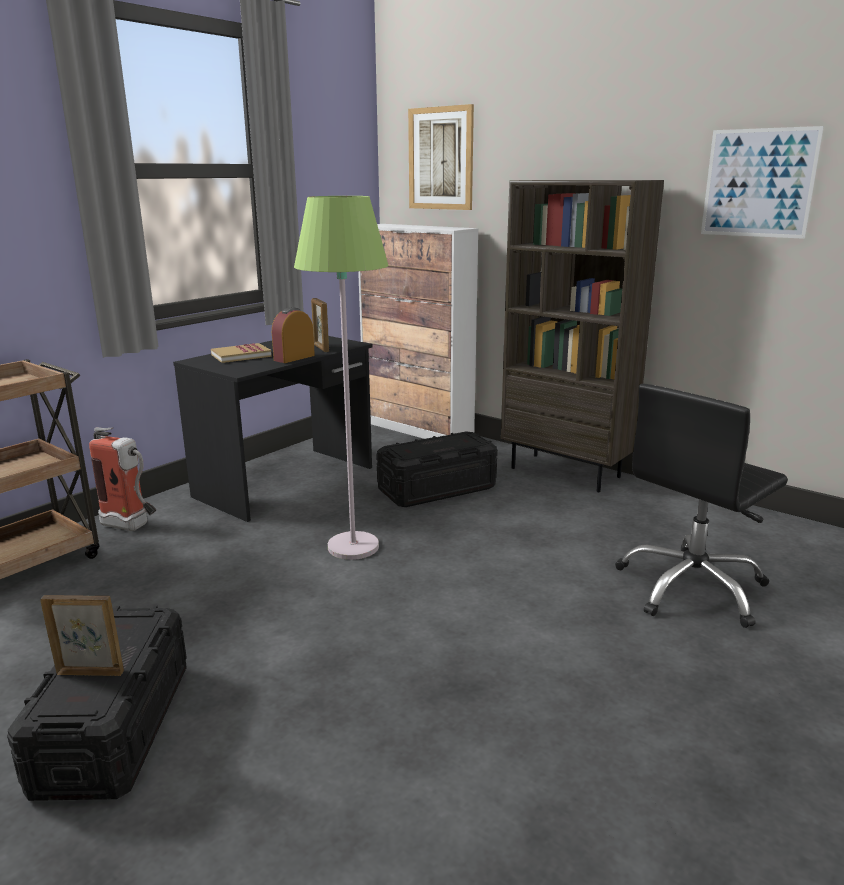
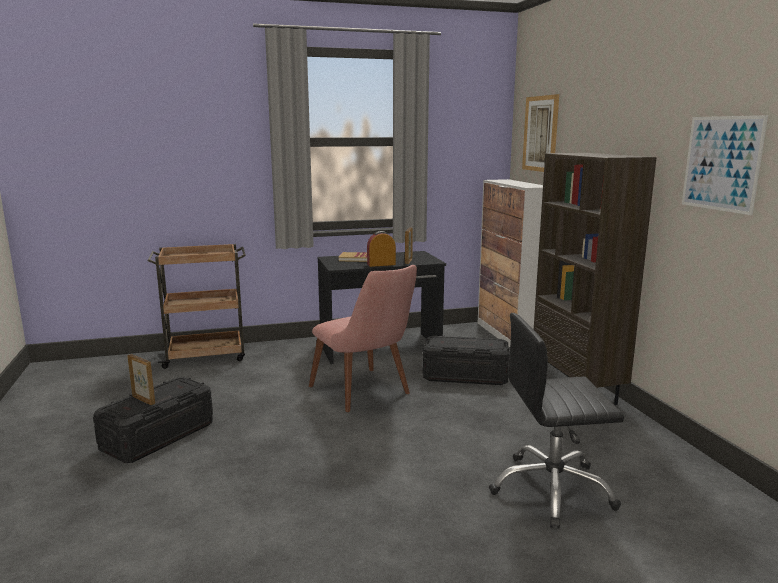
camera: 35 degrees right, 5 degrees down
fire extinguisher [89,427,157,531] -> none
green floor lamp [294,196,389,560] -> pink chair [309,265,417,412]

